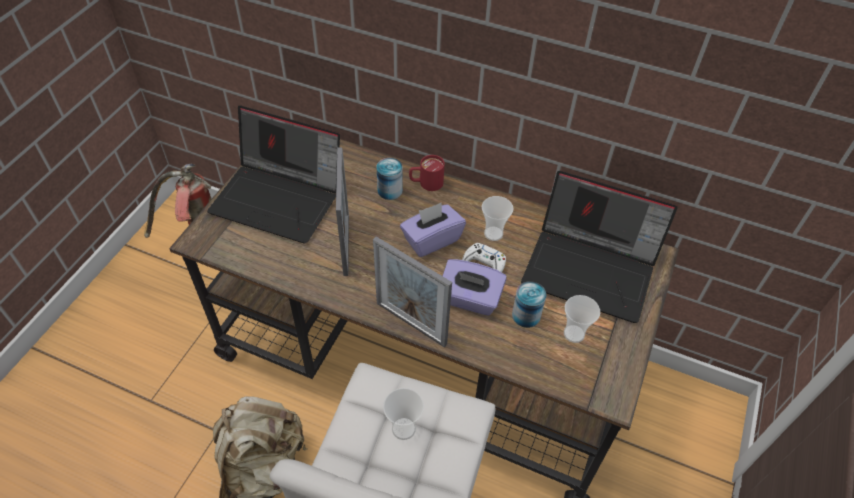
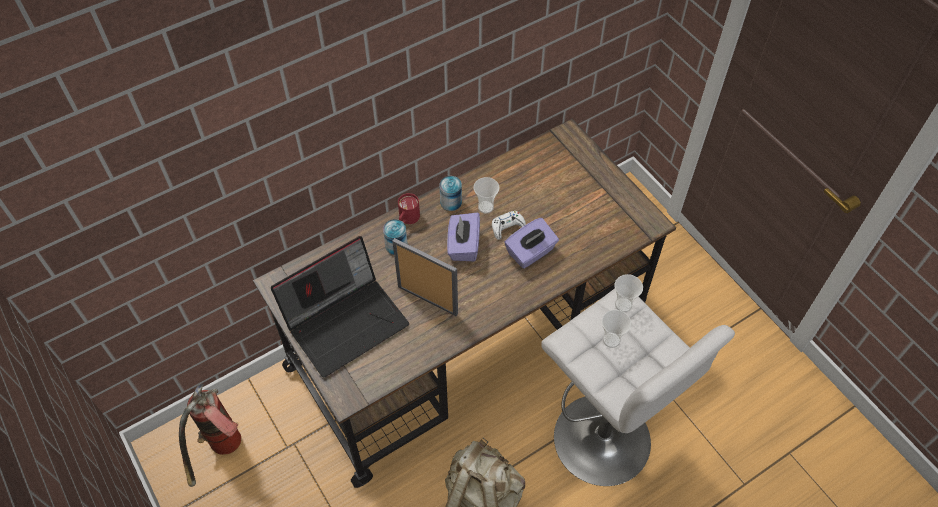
camera: 55 degrees left, 5 degrees up
picture frame [373,236,452,347] -> none
can [512,281,546,328] -> can moved to [440,176,462,211]
laptop [521,171,678,323] -> none
cup [564,295,600,343] -> cup moved to [614,274,643,312]

